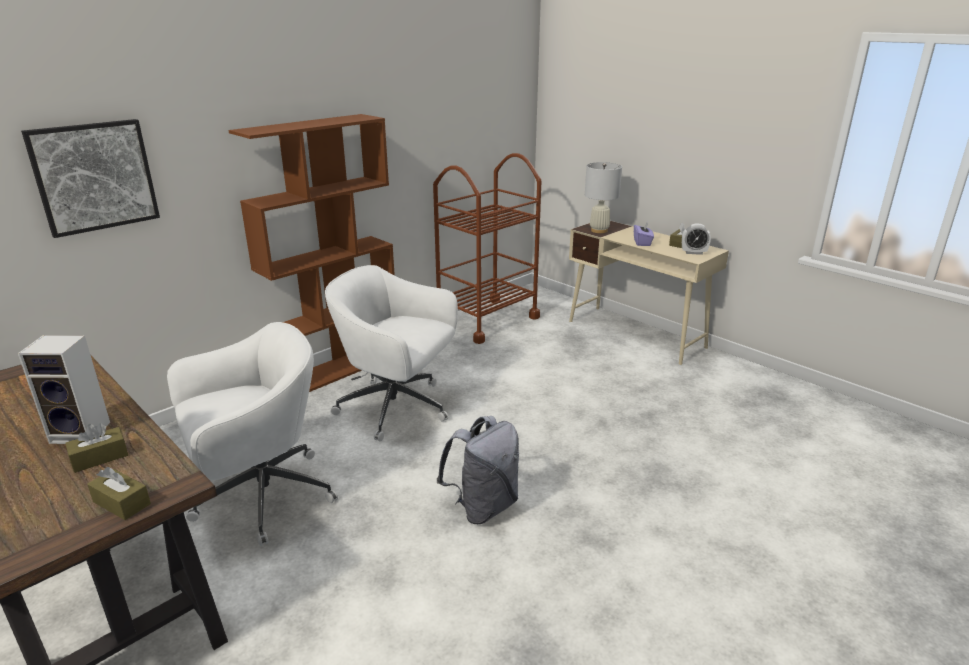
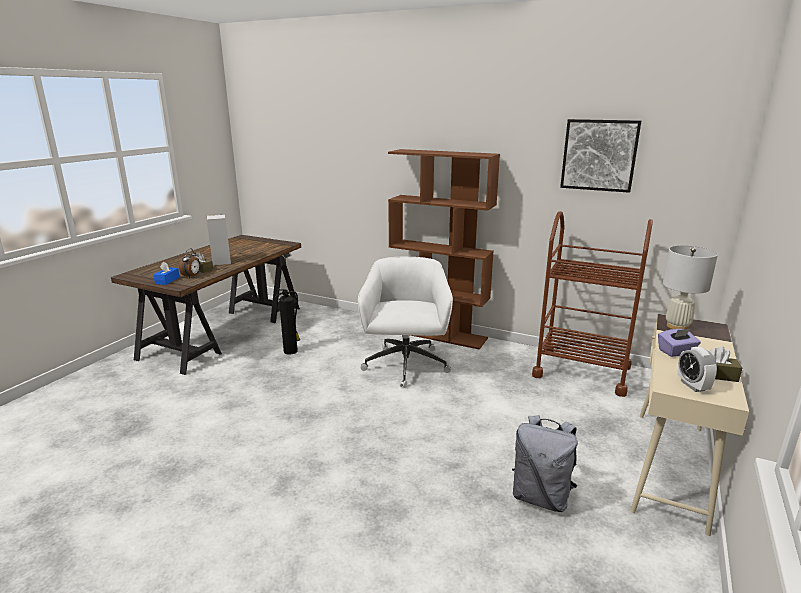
camera: 70 degrees right, 5 degrees down
picture [21,119,160,238] -> picture moved to [560,119,641,193]
brown tissue box [87,467,151,520] -> blue tissue box [153,262,180,285]
white office chair [167,322,338,546] -> fire extinguisher [275,289,300,355]
grey backpack [437,416,519,524] -> grey backpack moved to [512,415,578,512]
none -> alarm clock [179,249,201,278]

